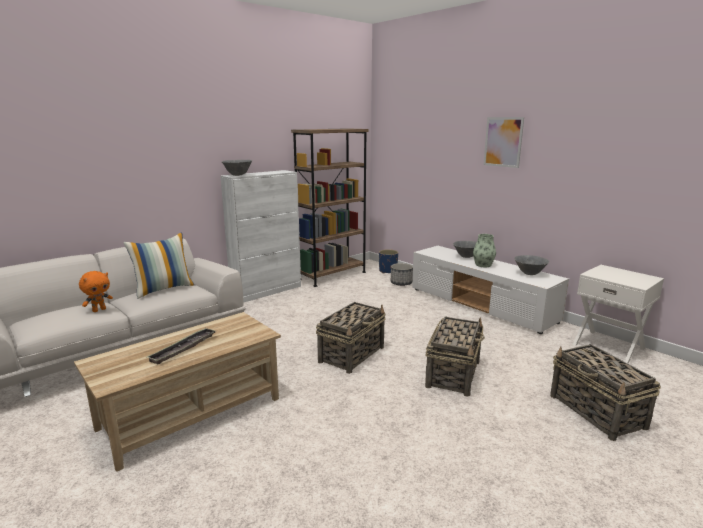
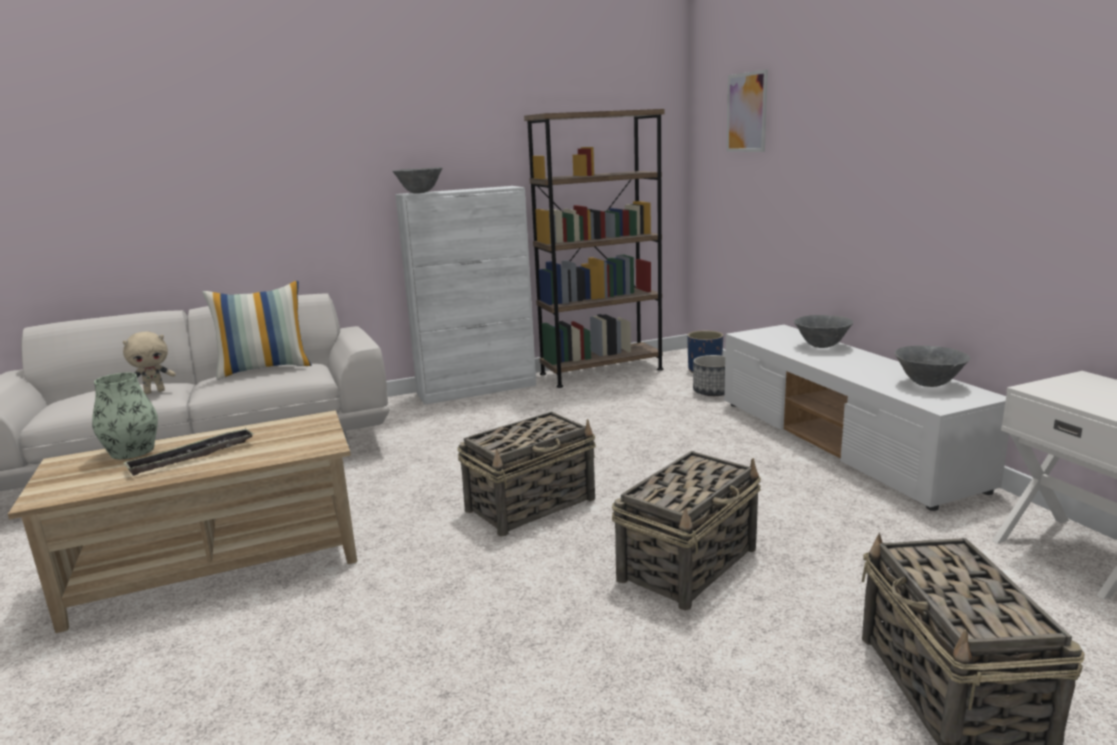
camera: 20 degrees right, 0 degrees up
orange plush toy [79,271,113,312] -> beige plush toy [123,331,176,394]
vase [473,234,496,267] -> vase moved to [92,373,158,459]
picture [483,117,524,168] -> picture moved to [726,69,768,152]

